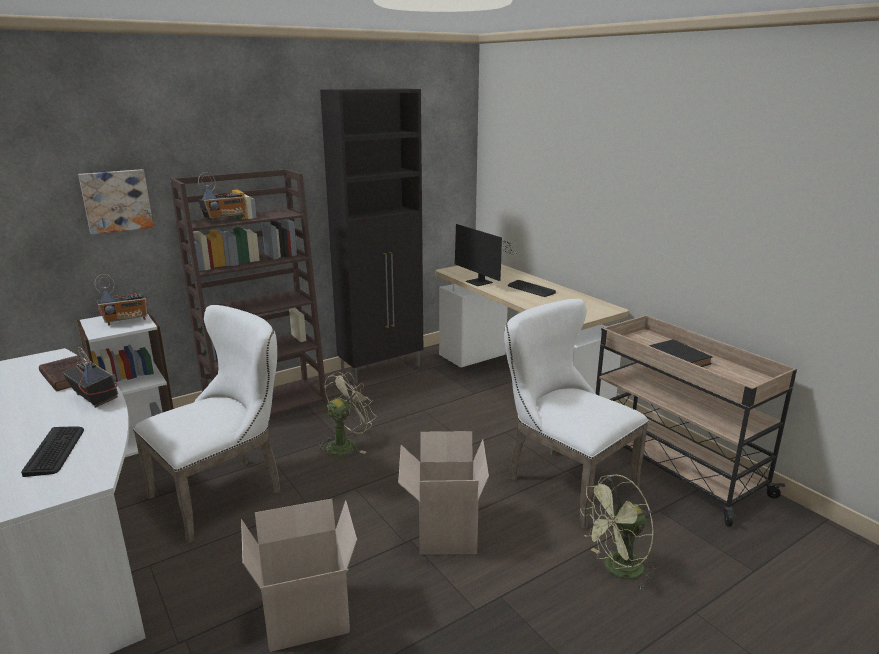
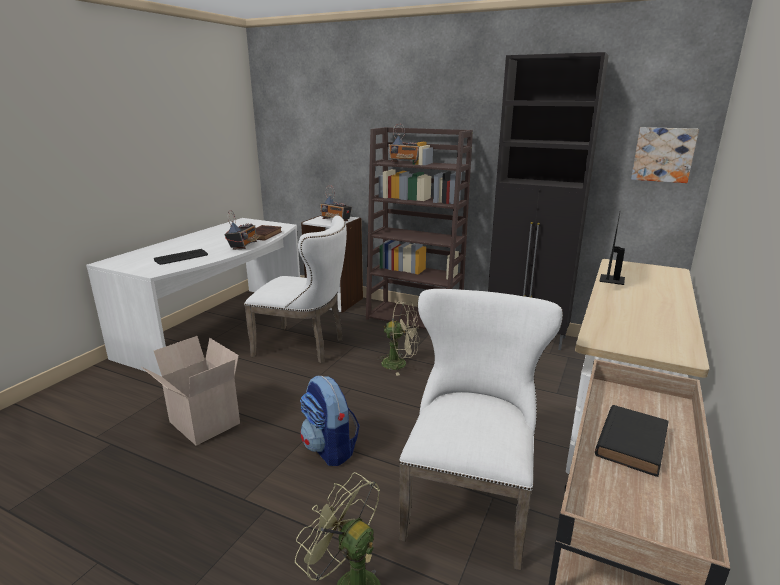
camera: 60 degrees right, 0 degrees up
picture [78,169,153,235] -> picture moved to [631,127,699,183]
cardboard box [398,431,489,555] -> backpack [300,376,360,466]
keyboard [508,280,556,297] -> none

